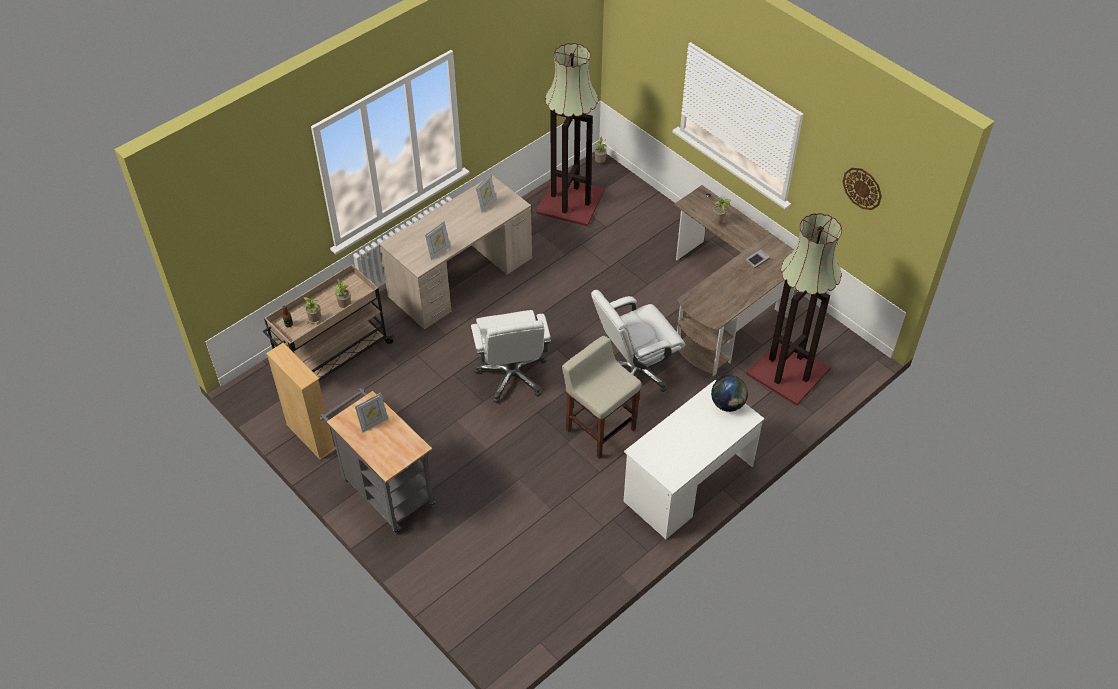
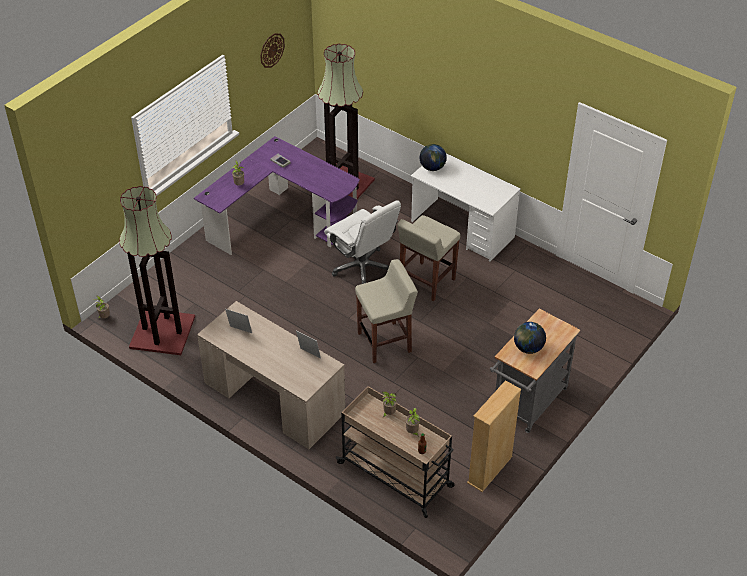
camera: 100 degrees left, 5 degrees down
picture frame [355,393,388,433] -> globe [514,322,546,354]
white office chair [471,310,551,403] -> beige stool [355,259,418,363]
brown desk [674,185,795,376] -> purple desk [194,136,360,255]

